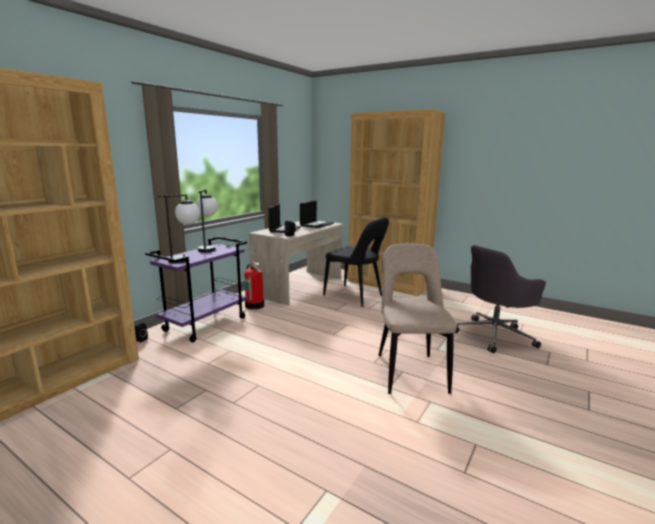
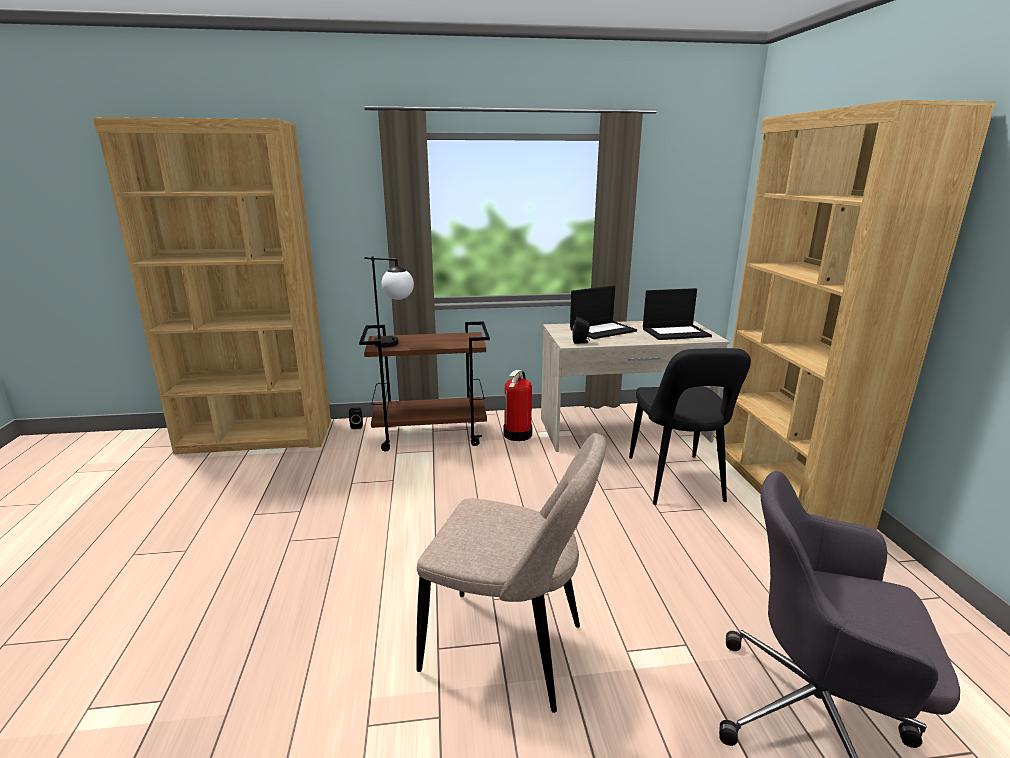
camera: 50 degrees right, 5 degrees up
purple cart [145,237,247,342] -> brown cart [359,321,490,451]
table lamp [196,189,218,252] -> none
beige chair [378,244,457,394] -> beige chair turned 60 degrees clockwise [416,433,606,713]

